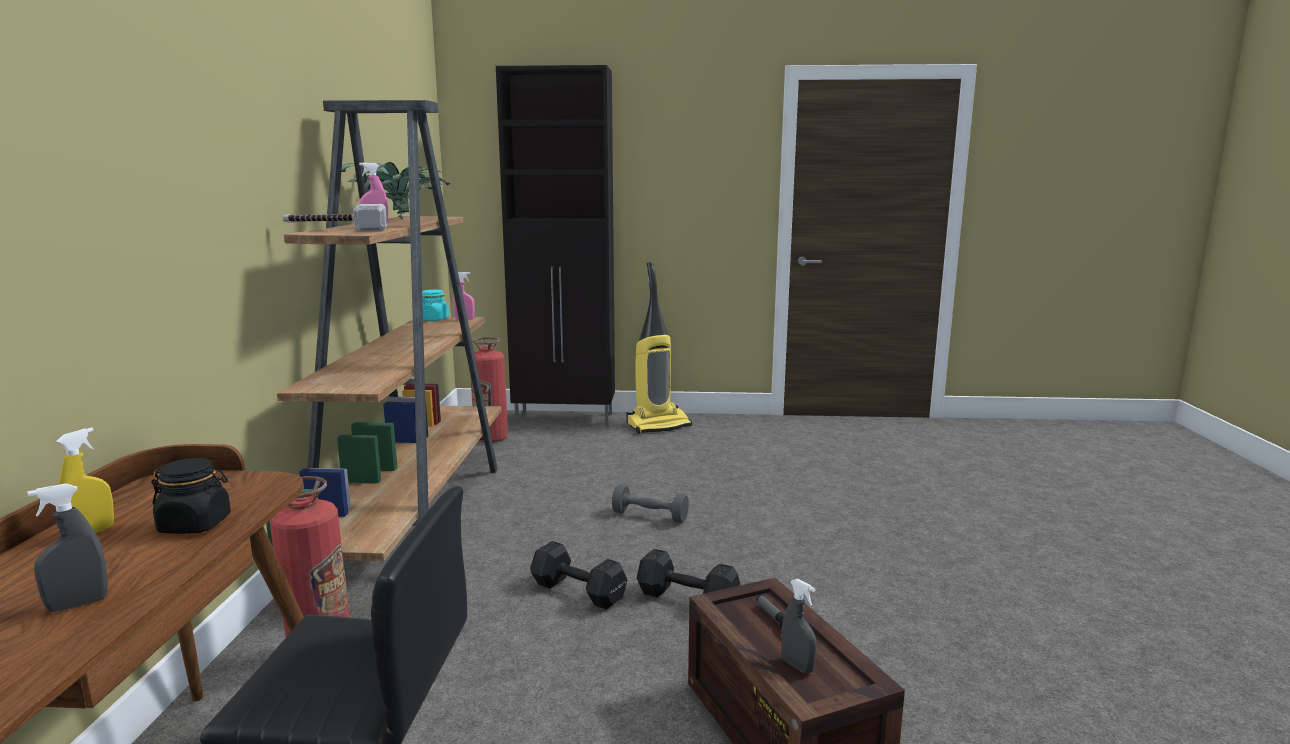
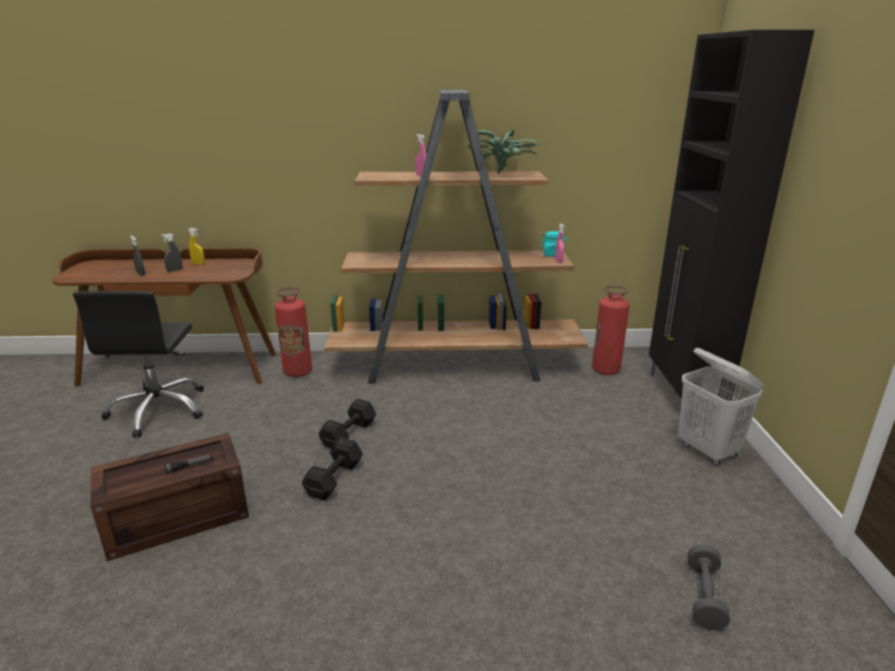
camera: 85 degrees right, 10 degrees up
black jar [151,458,231,534] -> none
hammer [283,204,387,231] -> none
grey dumbbell [612,484,689,523] -> grey dumbbell moved to [688,544,730,630]
vacuum cleaner [627,262,692,434] -> white laundry basket [678,348,764,466]
grey spray bottle [781,579,816,674] -> grey spray bottle moved to [161,233,182,272]

